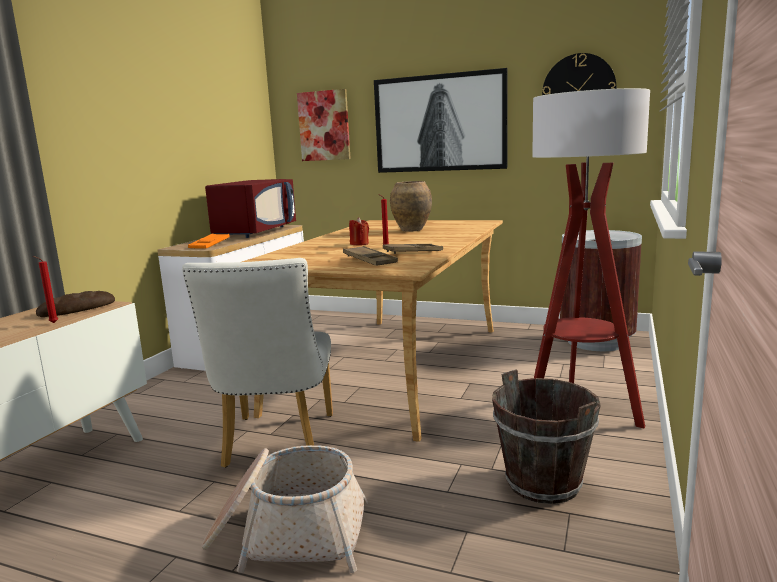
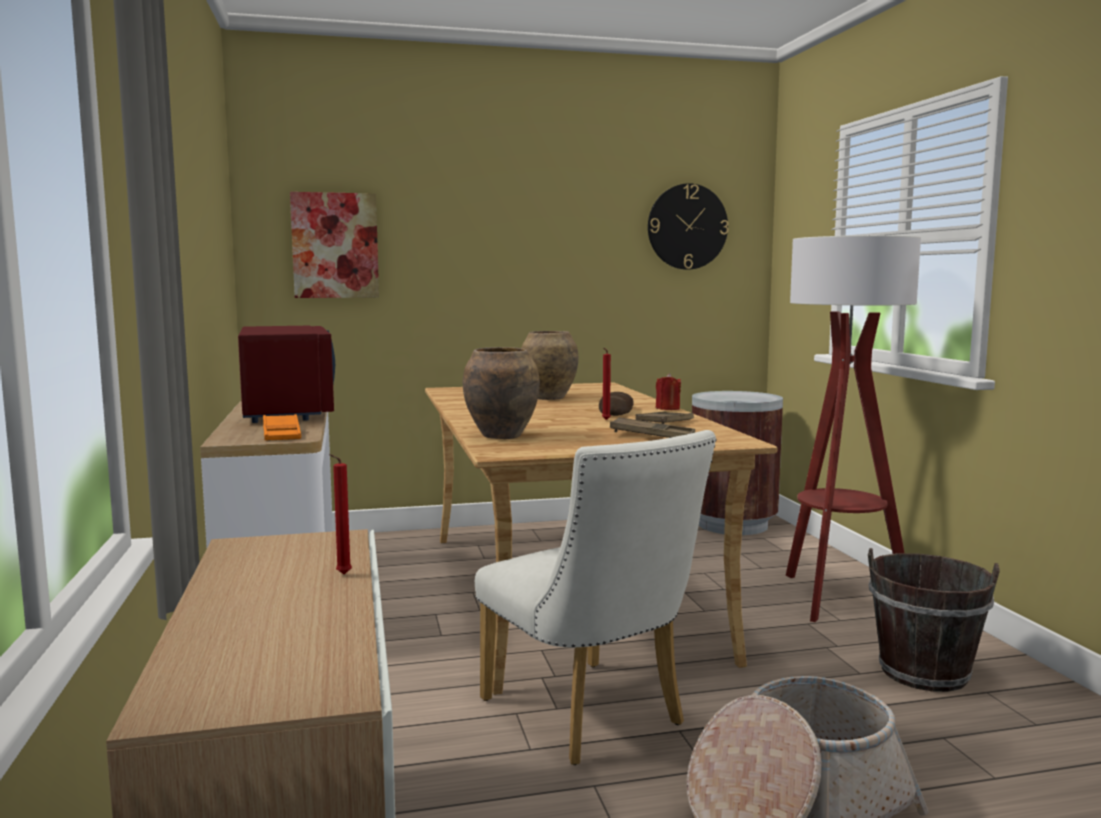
camera: 35 degrees left, 5 degrees down
bread [36,291,115,317] -> bread moved to [599,392,634,416]
red candle [349,217,369,245] -> red candle moved to [656,373,681,410]
picture [374,68,508,173] -> none
none -> brown vase [463,347,540,439]

